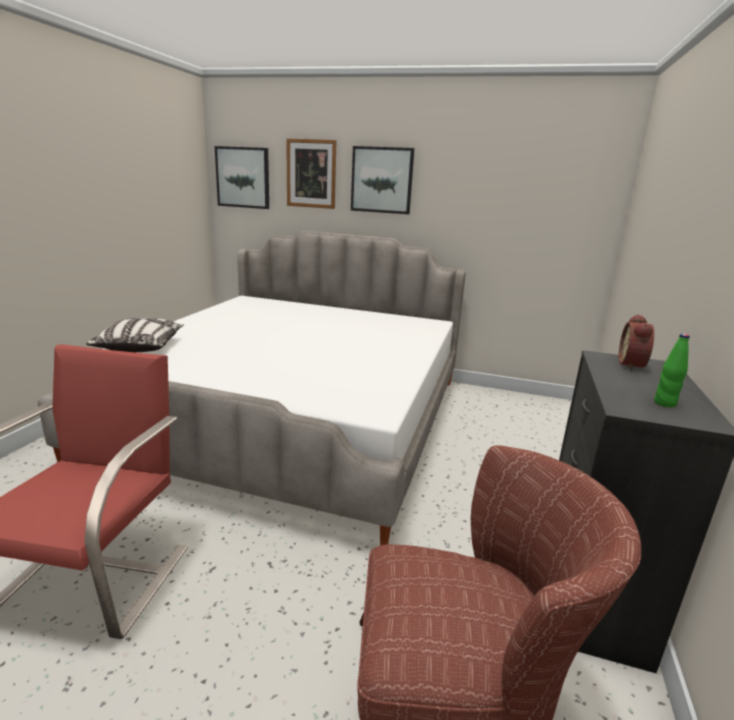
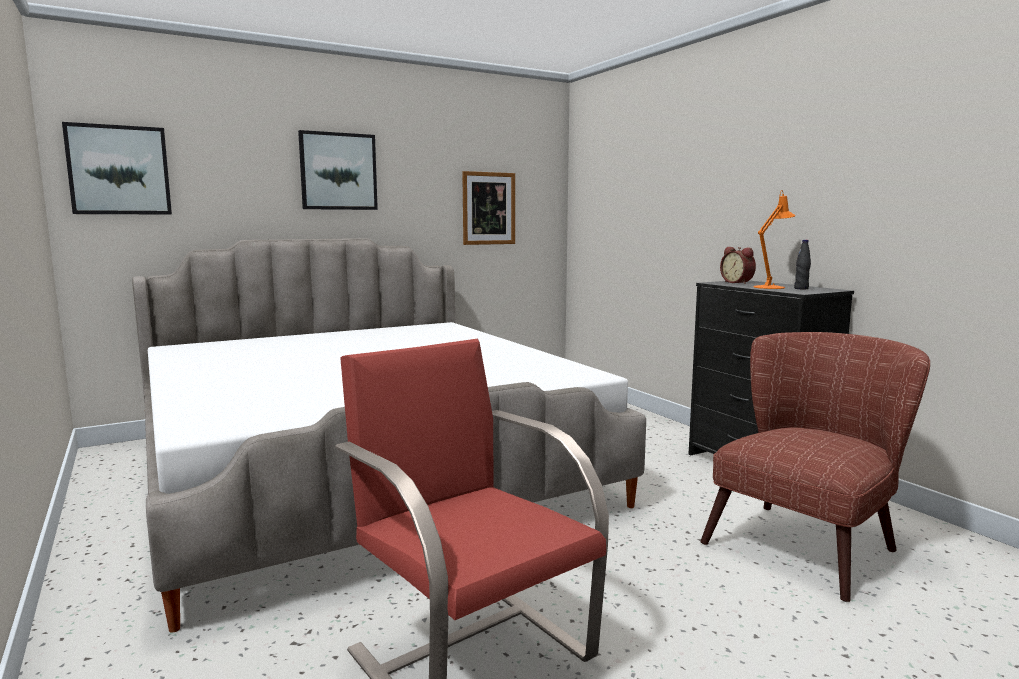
camera: 45 degrees left, 10 degrees down
pillow [86,318,184,352] -> none
picture [286,138,337,209] -> picture moved to [462,171,515,245]
green bottle [654,334,690,407] -> black bottle [794,240,811,289]
none -> orange table lamp [753,190,796,289]

